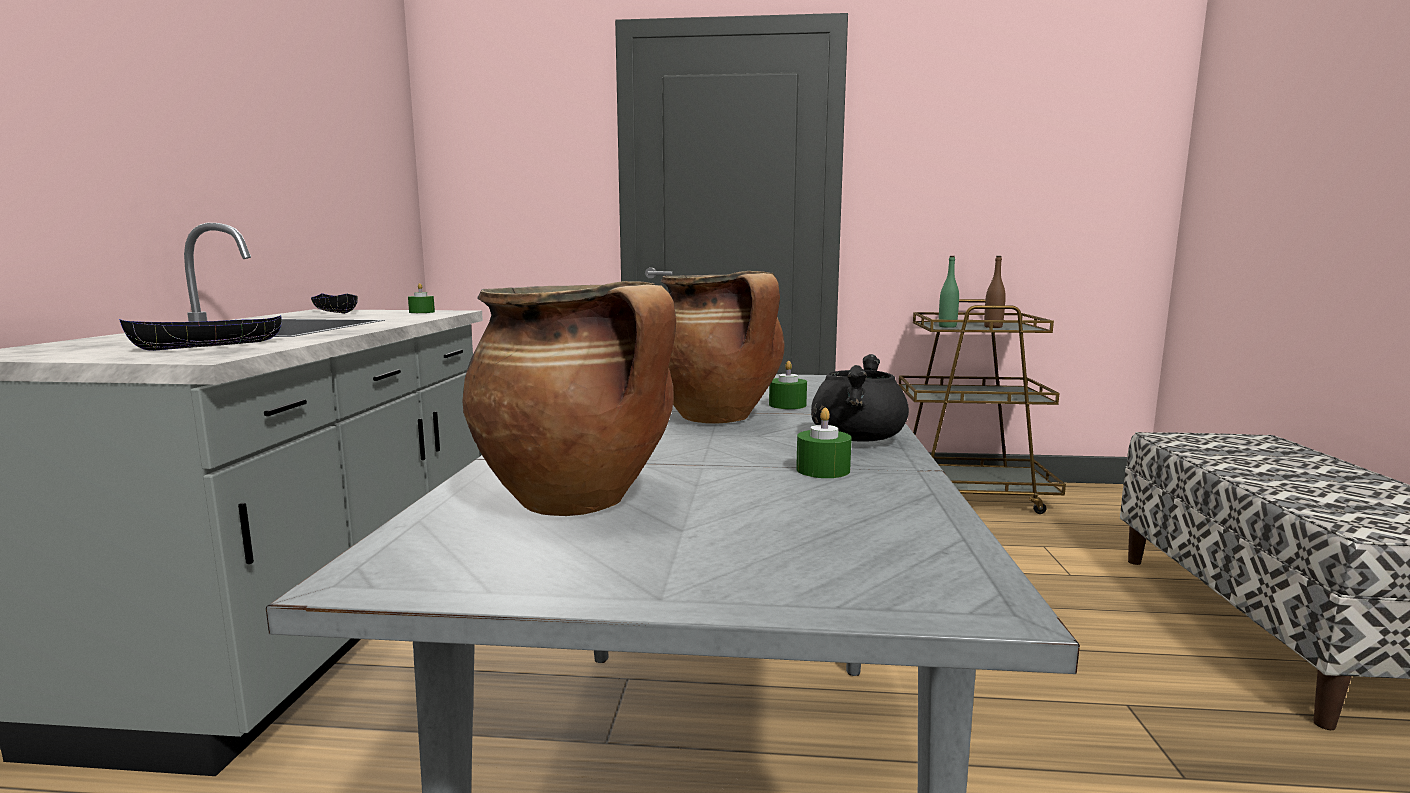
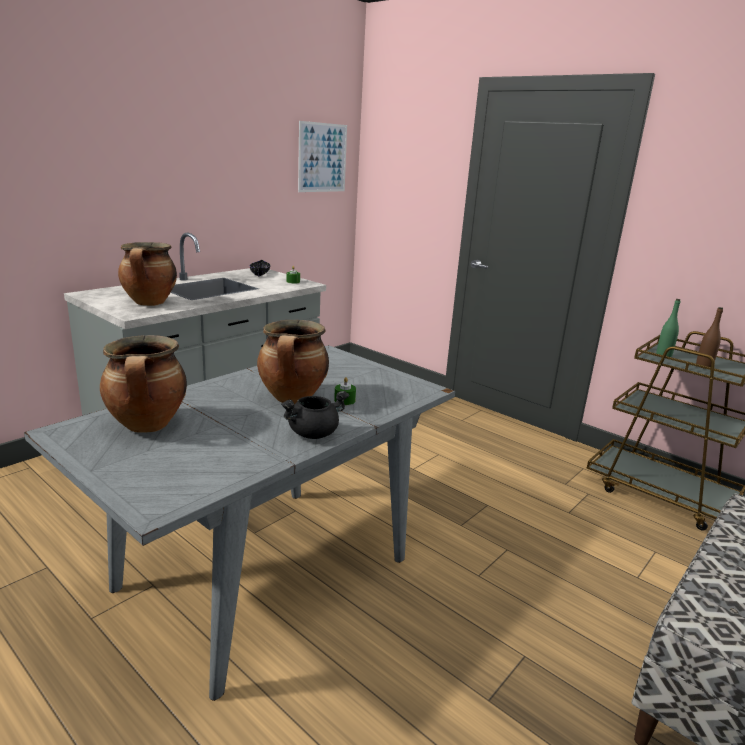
camera: 35 degrees right, 10 degrees up
black bowl [119,315,282,351] -> cooking pot [118,242,177,306]
green candle [796,408,852,478] -> none
none -> picture [298,121,347,192]

